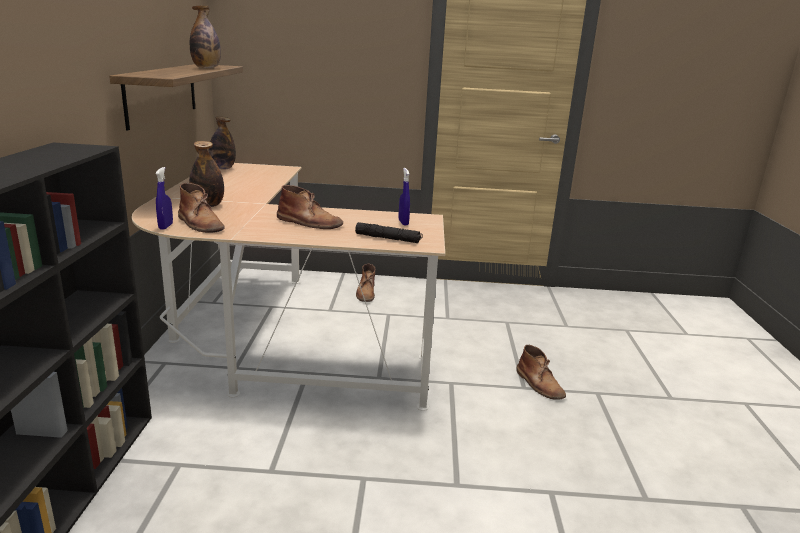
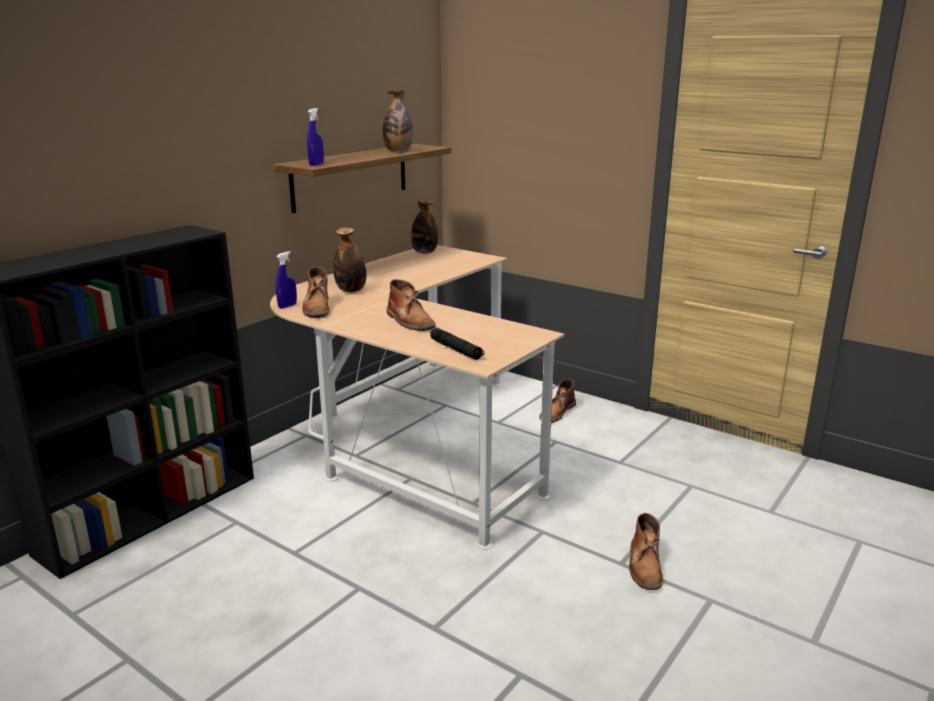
camera: 35 degrees right, 0 degrees up
blue spray bottle [399,168,410,225] -> blue spray bottle moved to [307,108,324,166]

